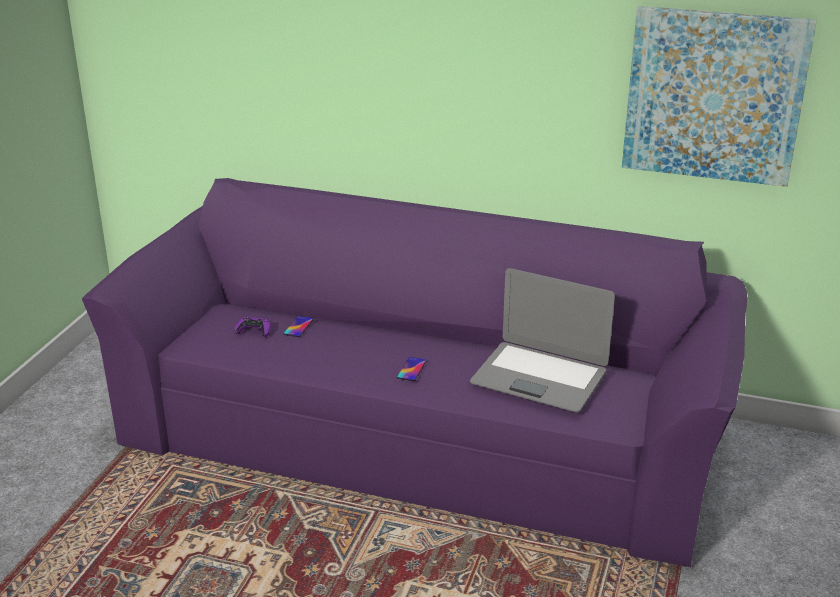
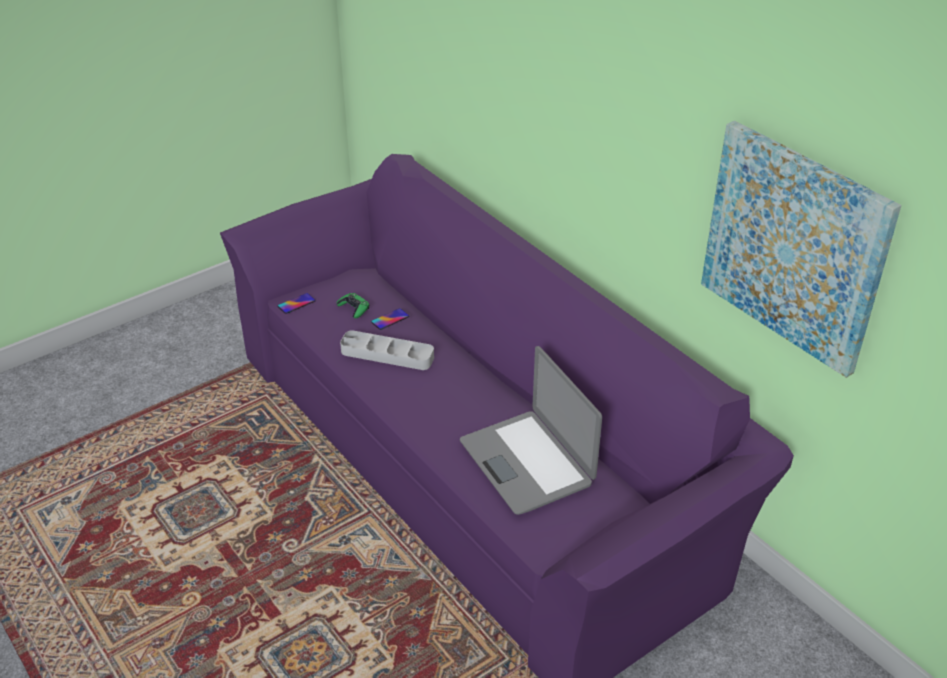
camera: 35 degrees right, 10 degrees up
purple game controller [234,317,271,337] -> green game controller [336,293,369,318]
phone [397,357,427,381] -> phone moved to [278,293,316,314]
none -> grey tray [340,330,434,370]

